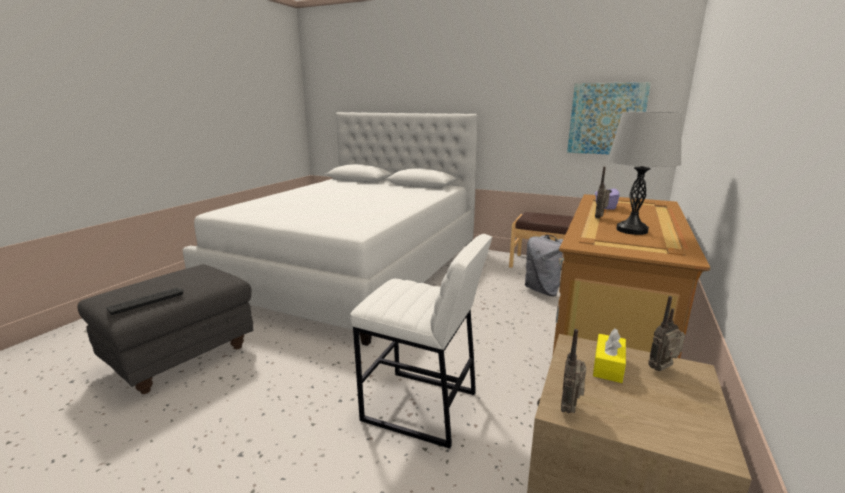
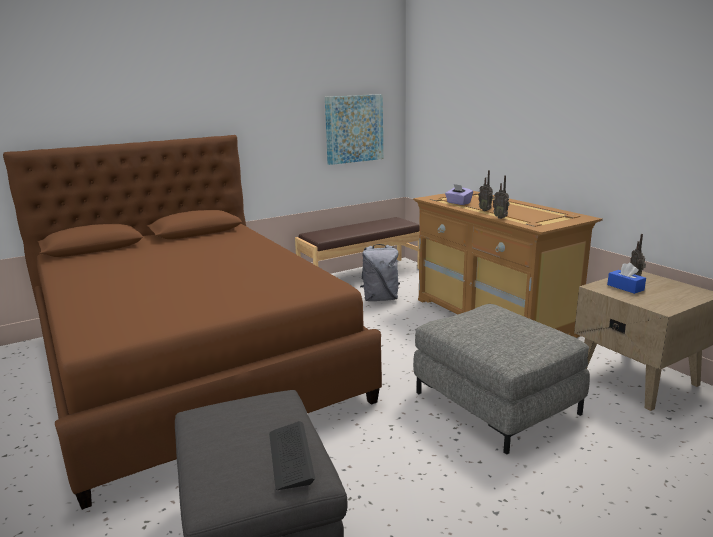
camera: 55 degrees left, 0 degrees up
white bed [182,112,478,346] -> brown bed [3,135,382,510]
white chair [350,234,492,449] -> grey ottoman [413,304,590,455]
radio [561,329,586,413] -> radio moved to [493,175,509,219]
yellow tissue box [593,329,626,383] -> blue tissue box [607,263,646,294]
grey table lamp [608,112,682,235] -> none

